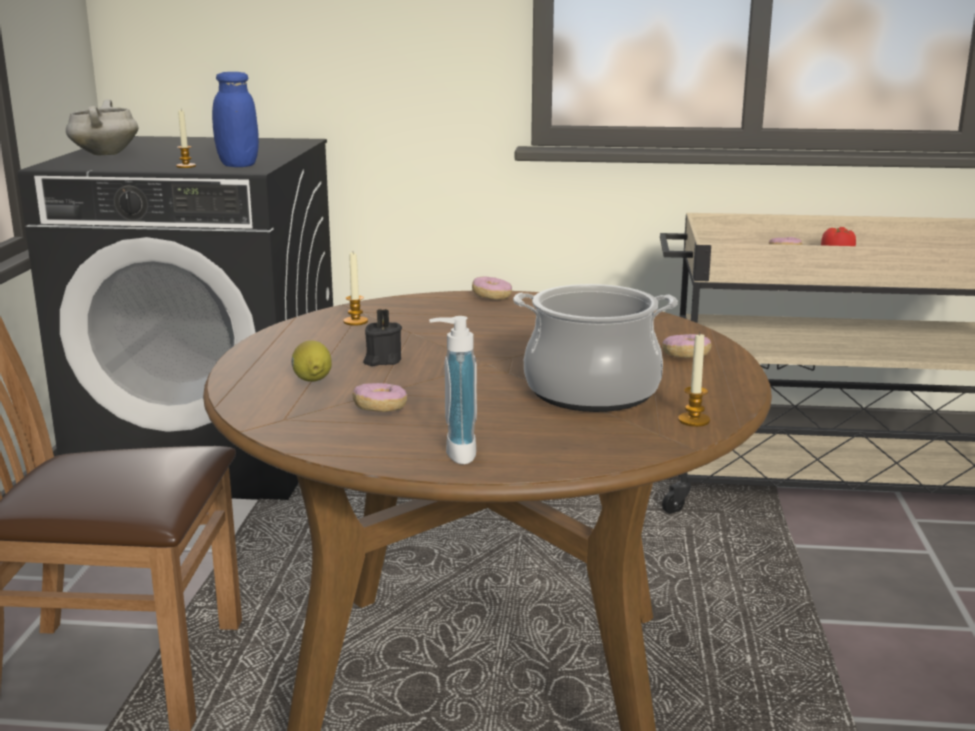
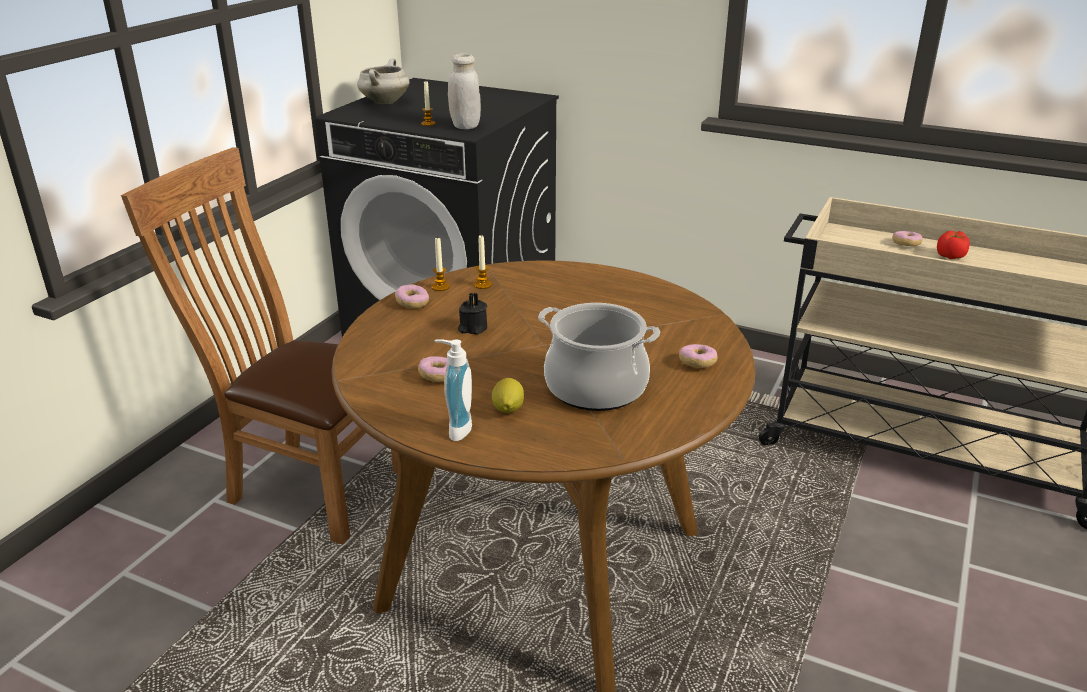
camera: 20 degrees right, 10 degrees up
blue jar [212,72,259,167] -> white jar [448,54,481,129]
lemon [291,340,332,382] -> lemon moved to [492,378,524,413]
donut [472,276,512,300] -> donut moved to [395,284,429,309]
candle [678,333,710,427] -> candle moved to [431,236,450,291]

